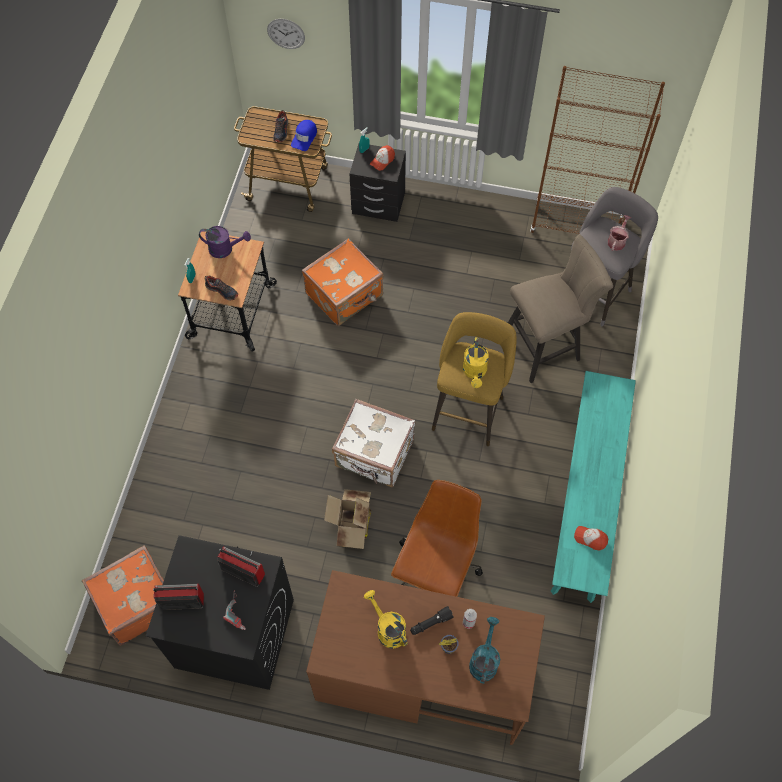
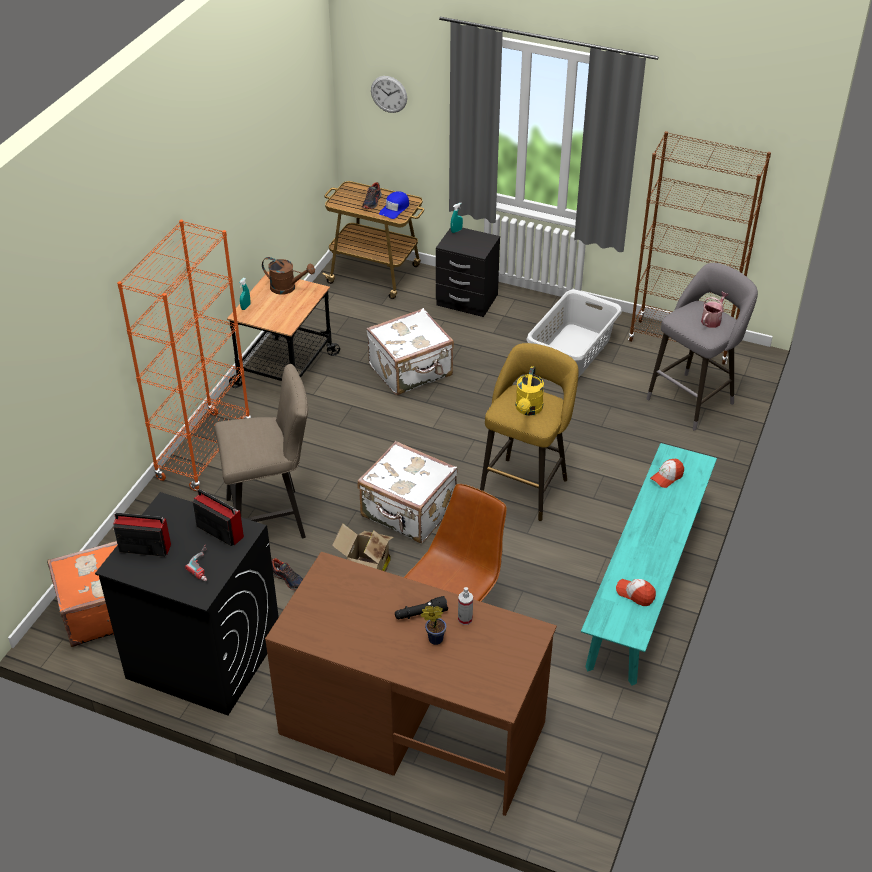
camera: 10 degrees right, 20 degrees down
purple watering can [199,226,251,258] -> brown watering can [262,257,315,295]
shoe [205,276,238,300] -> shoe moved to [271,558,303,591]
orange suitcase [302,238,384,326] -> white suitcase [366,308,454,395]
yellow watering can [364,590,408,649] -> none
cap [370,145,395,171] -> cap moved to [650,459,684,488]
turquoise watering can [469,617,500,684] -> none
beige stool [508,234,613,383] -> beige stool moved to [214,364,308,538]
none -> orange bookcase [117,220,251,491]
none -> grey laundry basket [526,290,622,378]

